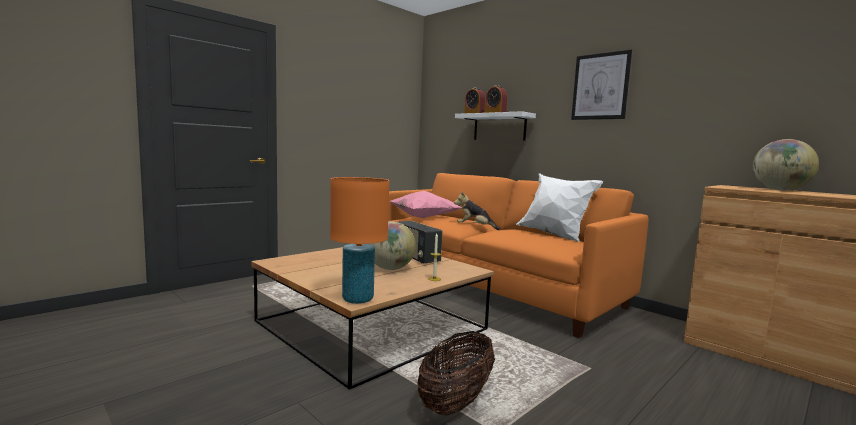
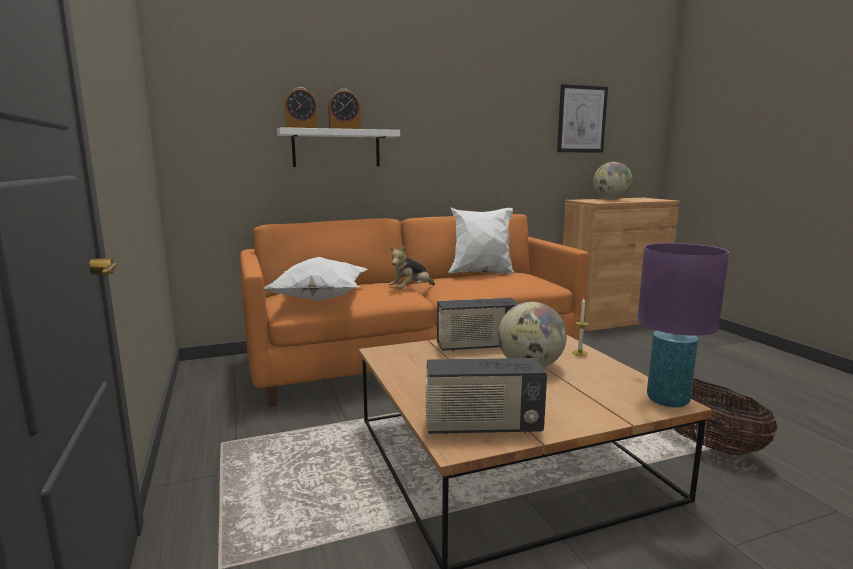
camera: 65 degrees left, 5 degrees up
orange table lamp [330,177,390,304] -> purple table lamp [637,243,729,408]
pink pillow [390,191,462,218] -> white pillow [264,257,368,301]
picture [571,50,632,120] -> picture moved to [557,84,608,153]
none -> radio [426,358,547,435]

